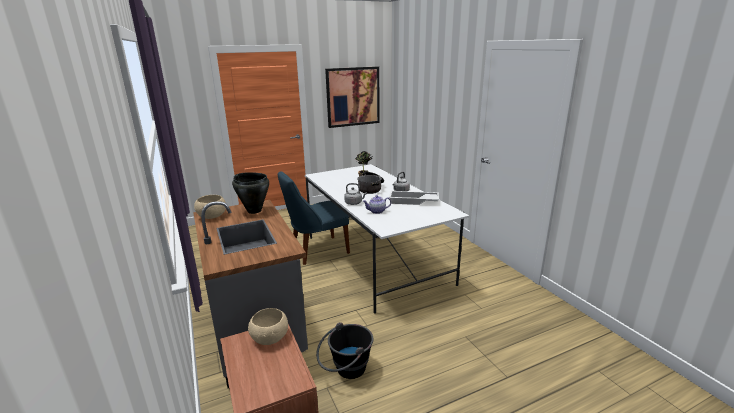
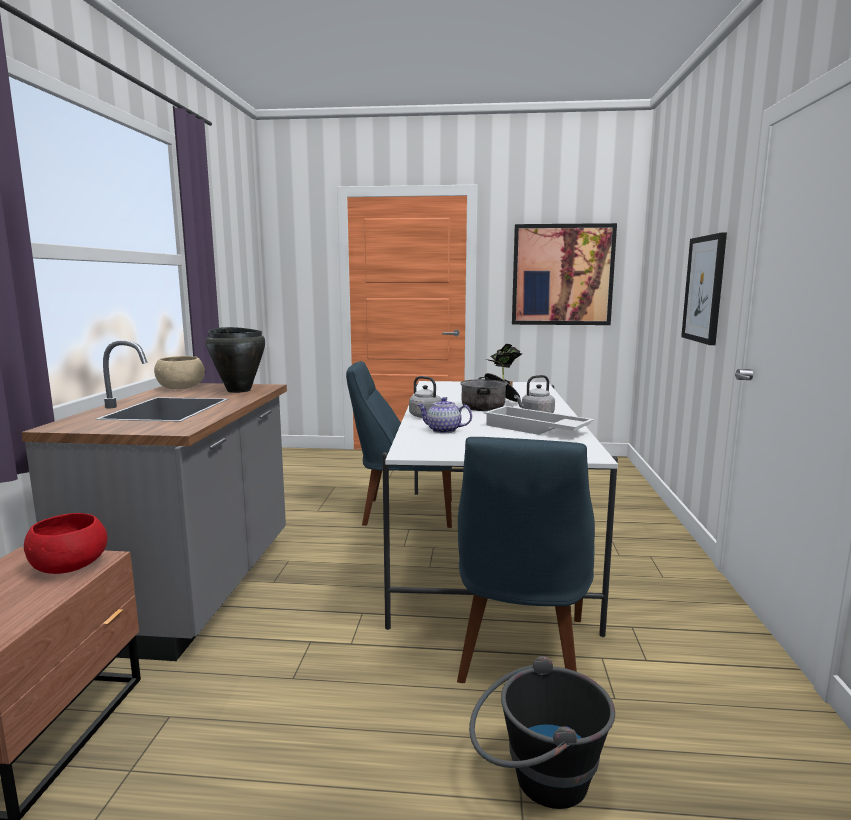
camera: 30 degrees right, 10 degrees down
beige bowl [248,308,288,345] -> red bowl [24,513,107,574]
black bucket [316,322,373,379] -> black bucket moved to [469,656,615,809]
none -> blue chair [457,437,595,683]
none -> picture [681,233,727,345]

